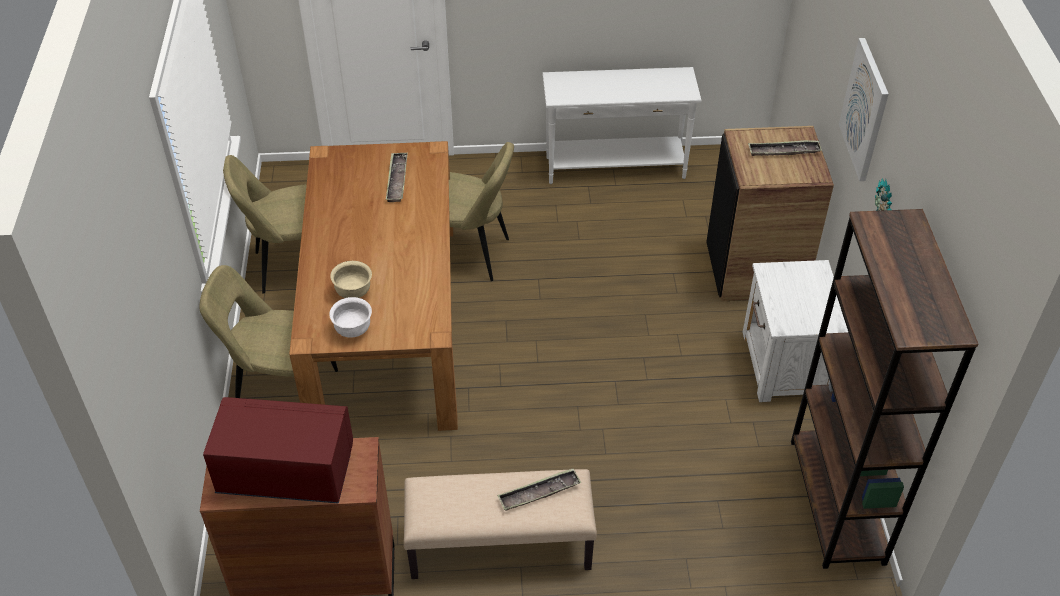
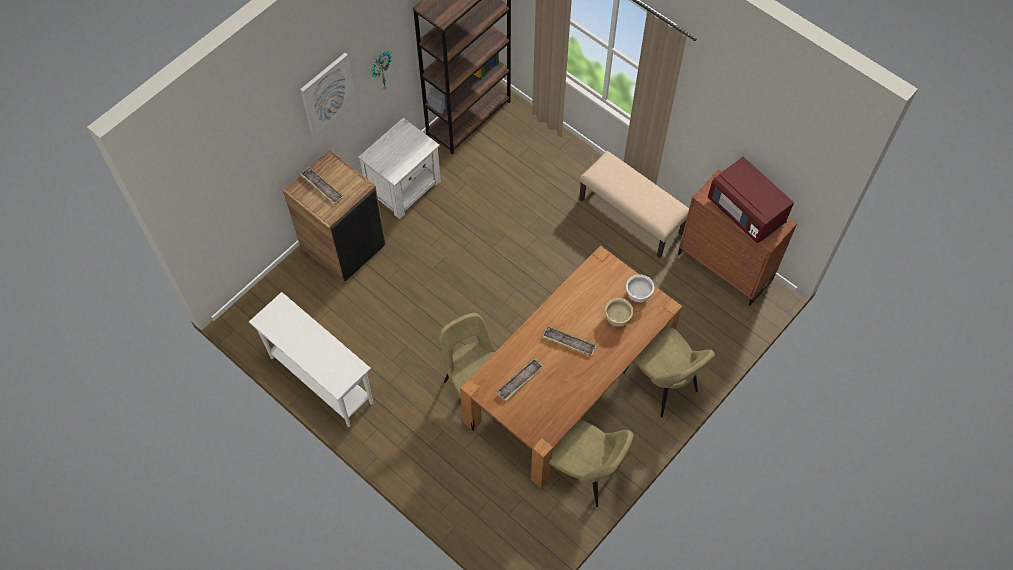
camera: 135 degrees left, 15 degrees up
tray [497,469,581,511] -> tray moved to [543,326,597,356]

